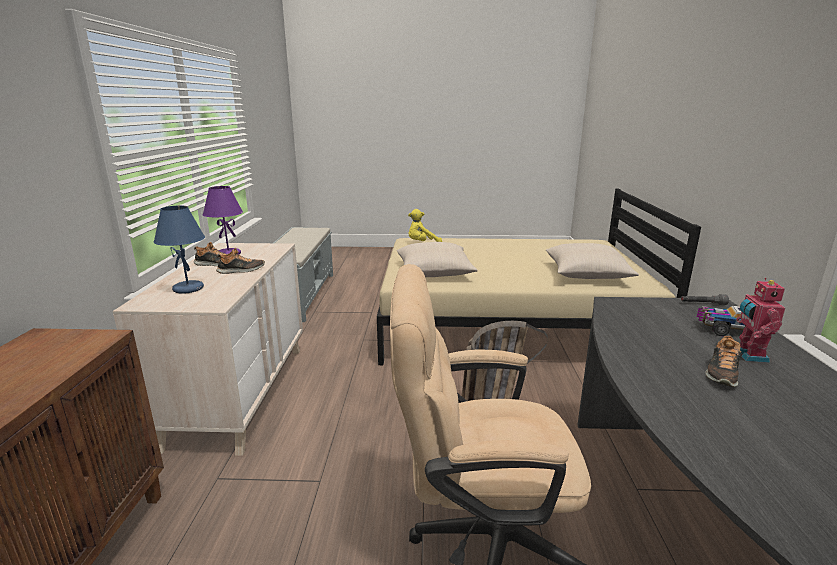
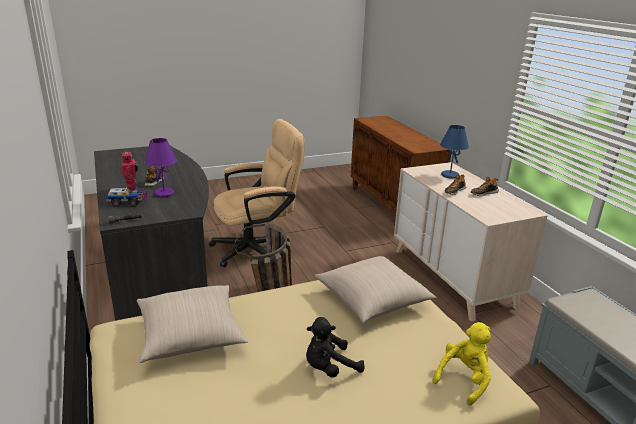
camera: 155 degrees right, 5 degrees up
purple table lamp [203,186,243,254] -> purple table lamp moved to [144,138,177,197]
none -> black plush toy [306,317,365,378]

